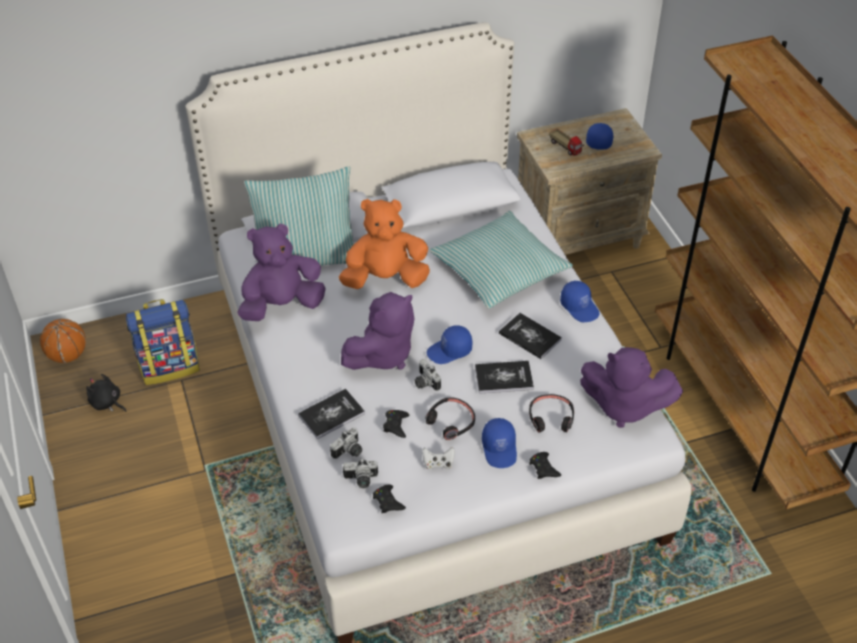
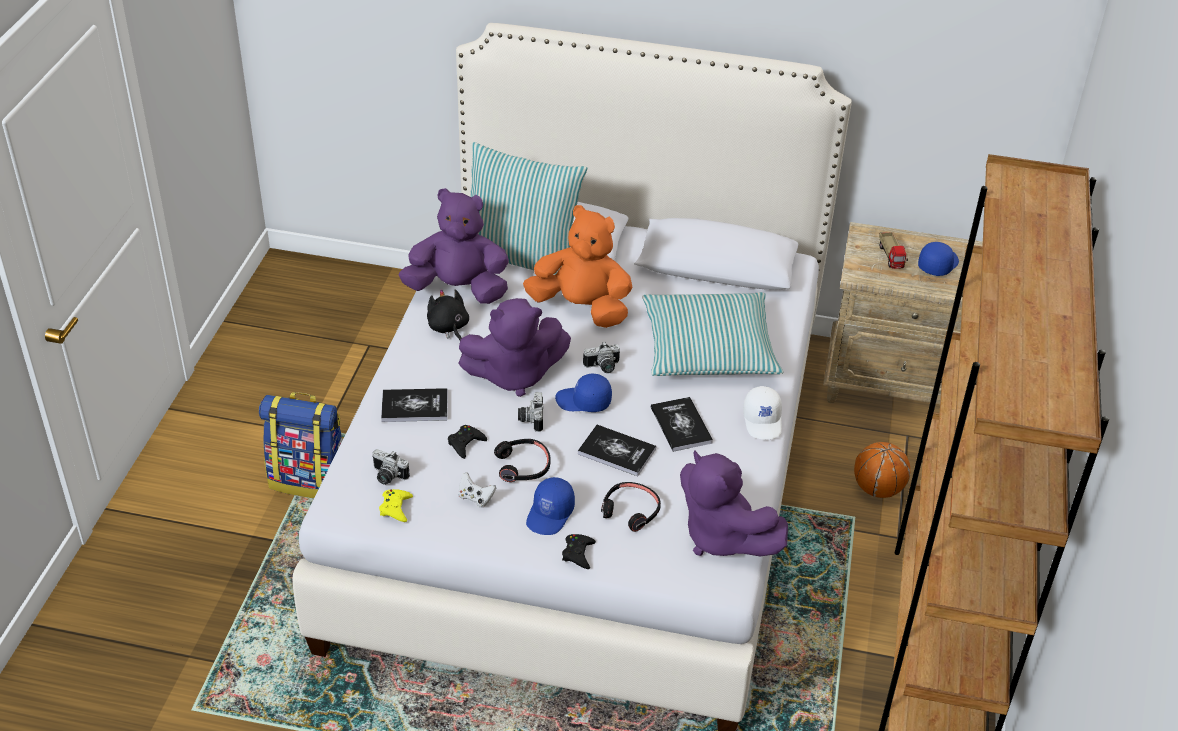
camera: 30 degrees right, 5 degrees down
basketball [40,319,86,363] -> basketball moved to [854,442,910,498]
black plush toy [86,374,127,412] -> black plush toy moved to [427,289,469,340]
backpack [126,299,200,385] -> backpack moved to [259,392,342,498]
camera [330,427,362,459] -> camera moved to [583,342,620,373]
black game controller [373,485,406,513] -> yellow game controller [379,489,413,522]
blue cap [560,281,600,322] -> white cap [743,386,782,440]

